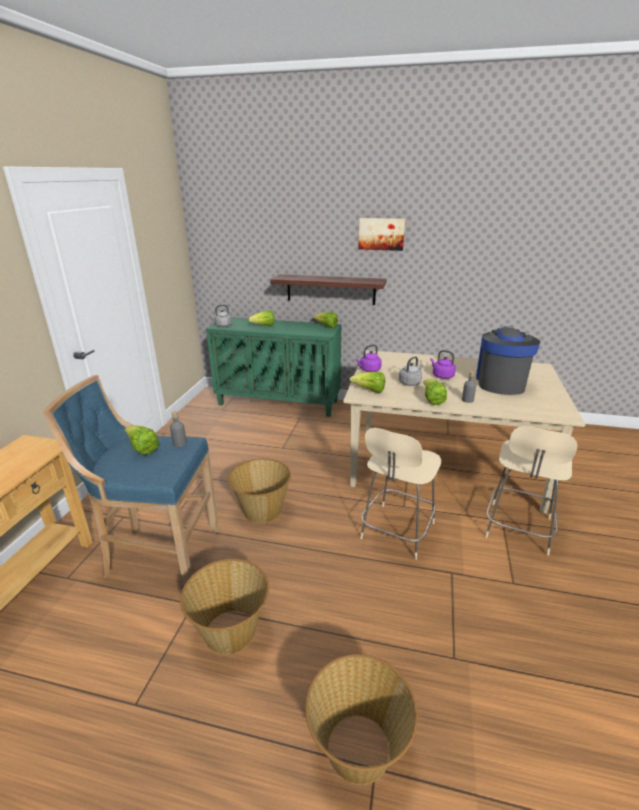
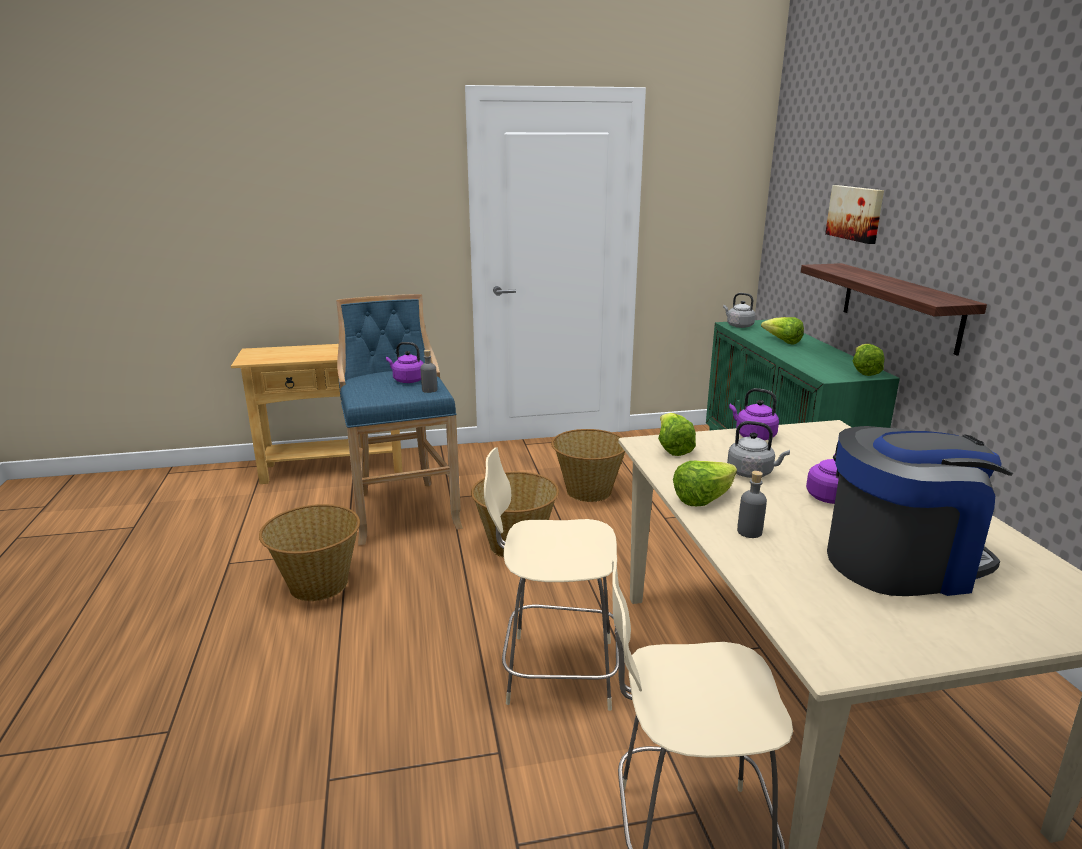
camera: 65 degrees right, 5 degrees down
lettuce [125,426,159,455] -> purple kettle [386,342,424,383]
basket [305,654,418,785] -> basket moved to [551,429,625,502]
picture [358,218,405,251] -> picture moved to [825,185,884,244]

